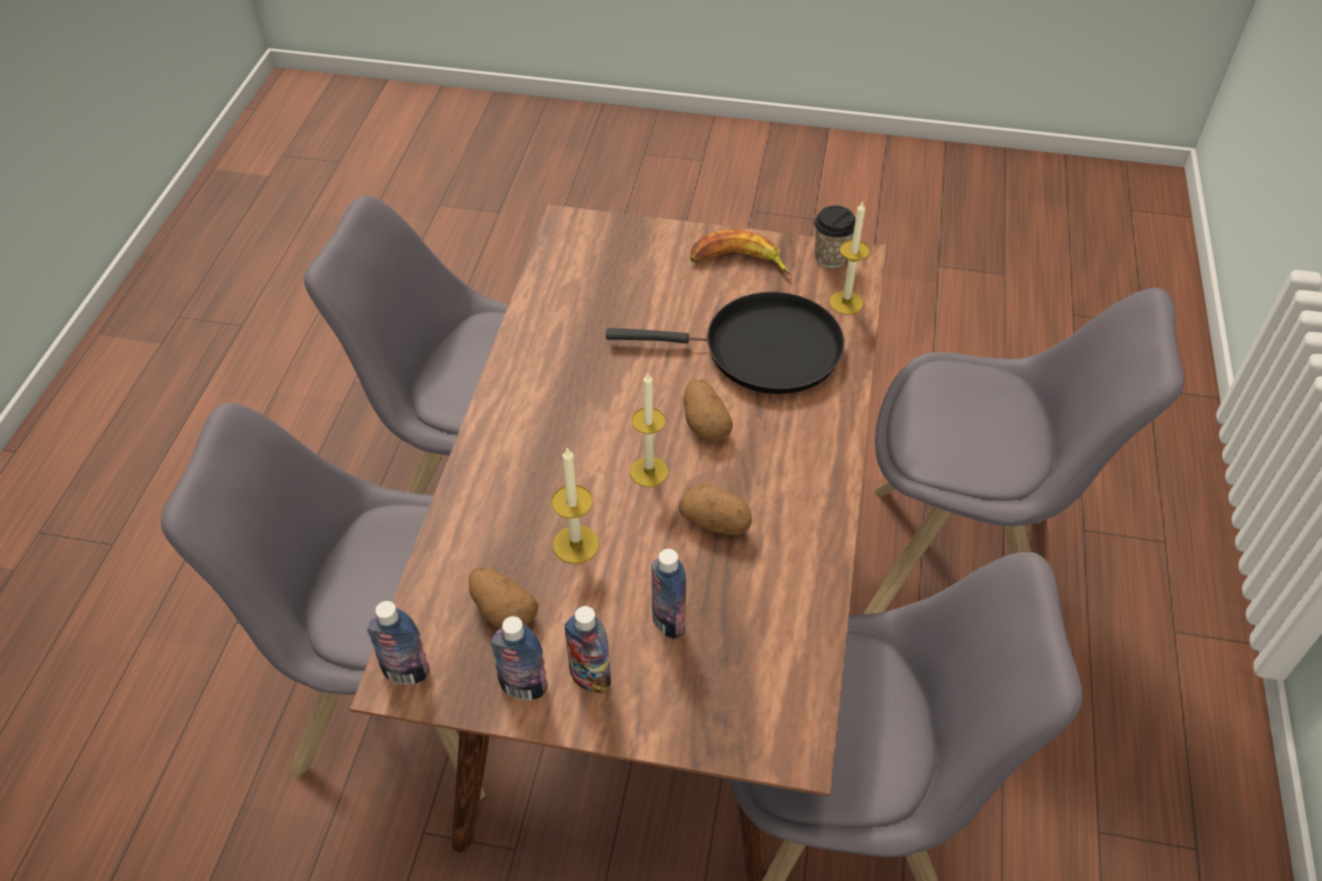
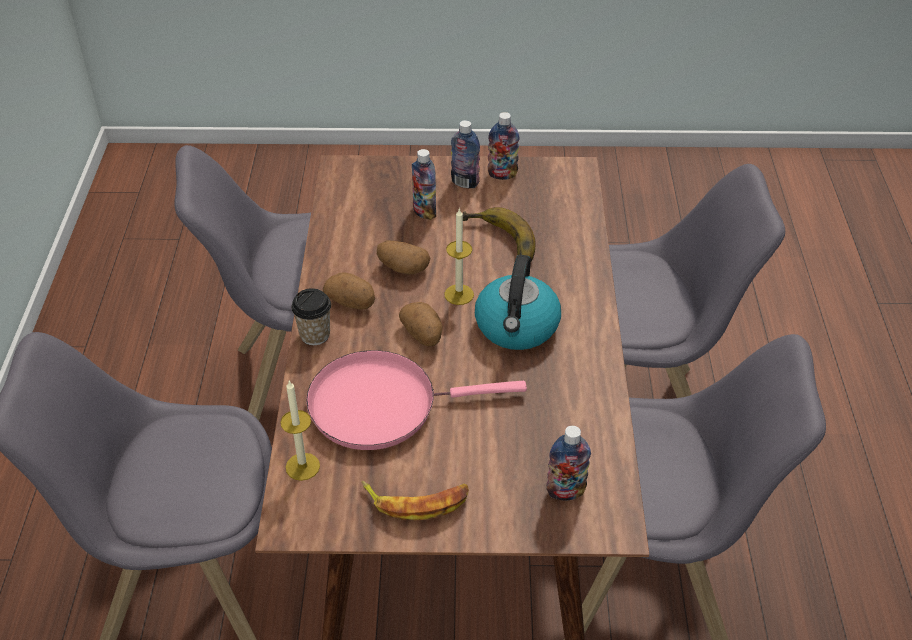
camera: 170 degrees right, 5 degrees down
bottle [367,601,430,684] -> bottle moved to [546,426,591,501]
potato [469,567,539,628] -> potato moved to [323,272,375,310]
candle [551,448,599,564] -> banana [463,207,536,263]
black frying pan [606,292,845,394] -> pink frying pan [306,350,527,450]
cup [814,205,856,268] -> cup moved to [291,288,331,345]
none -> kettle [475,255,561,350]

